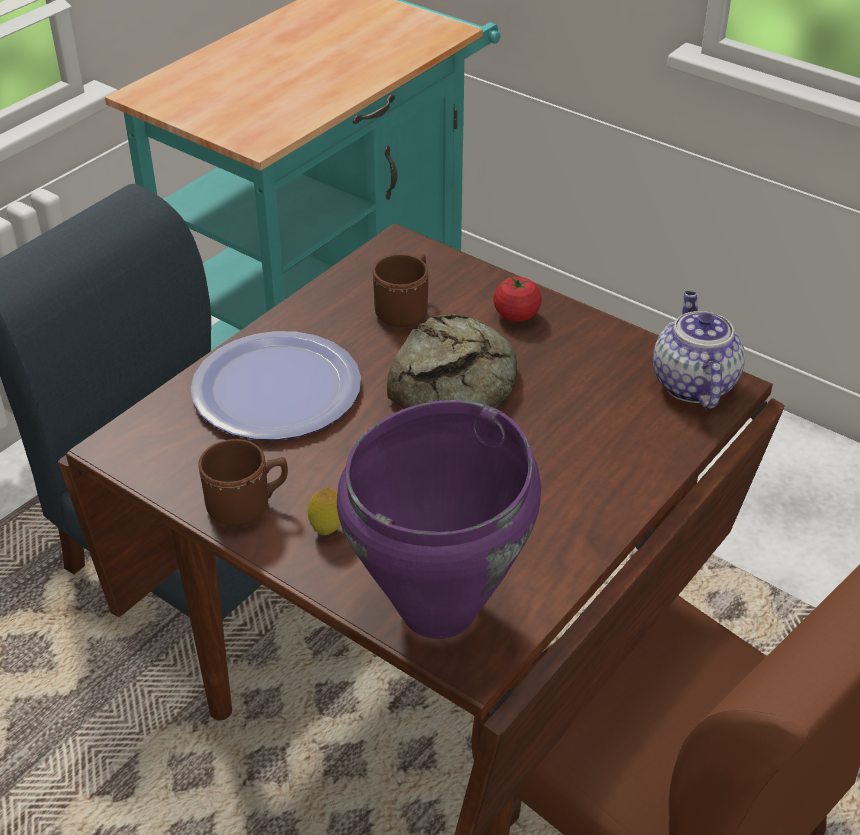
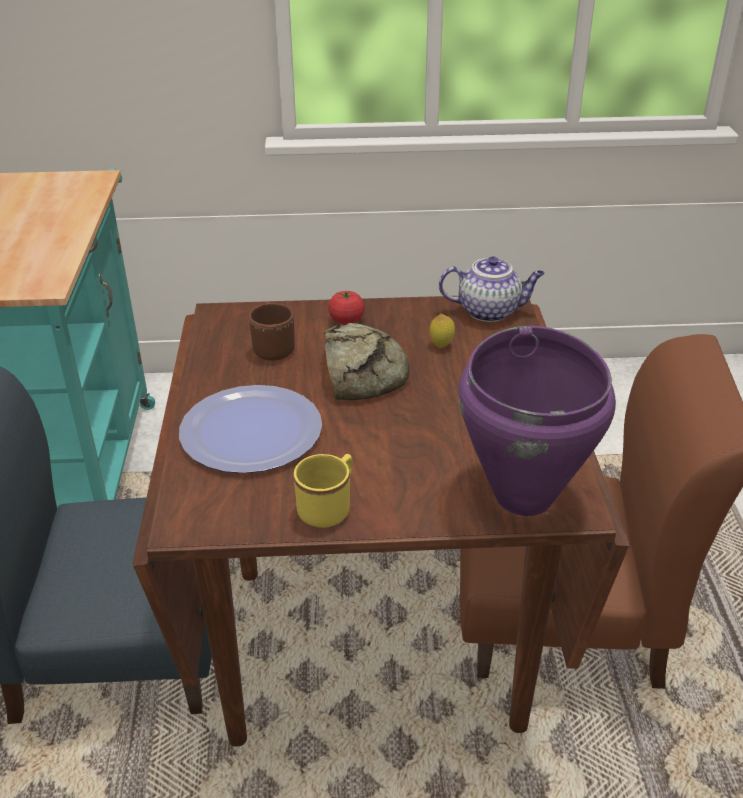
camera: 40 degrees left, 5 degrees down
brown mug [198,439,288,526] -> yellow mug [294,454,352,528]
lemon [308,488,341,535] -> lemon moved to [430,314,455,348]
teapot [653,291,745,409] -> teapot turned 135 degrees clockwise [439,256,545,322]

